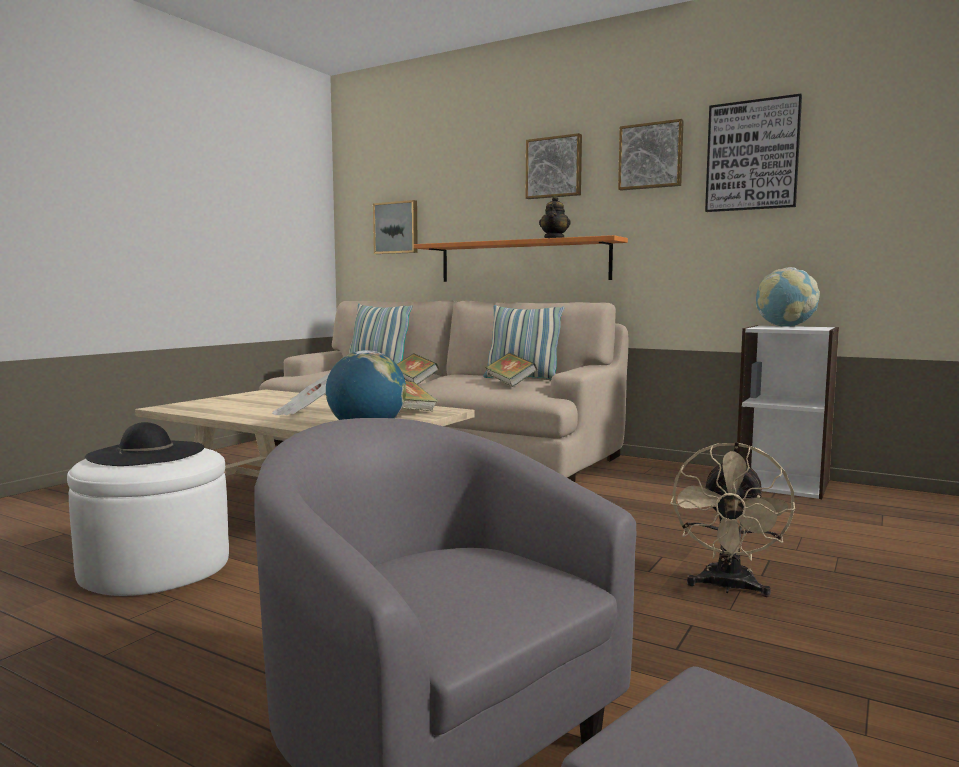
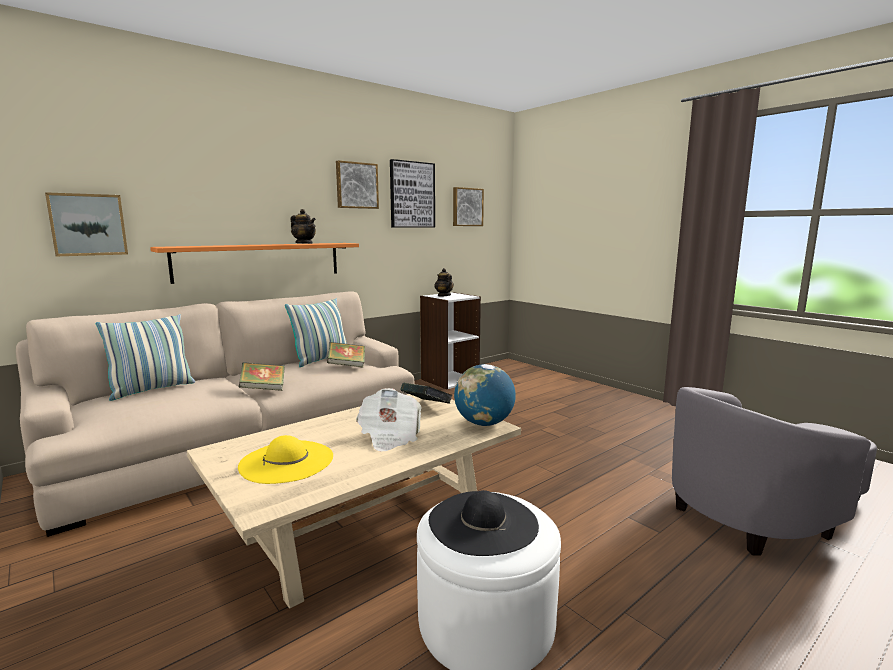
camera: 70 degrees left, 5 degrees up
picture [525,133,582,199] -> picture moved to [453,187,484,226]
beige fan [670,442,795,597] -> none
globe [756,267,820,327] -> teapot [434,268,454,296]
none -> yellow hat [238,435,333,484]

